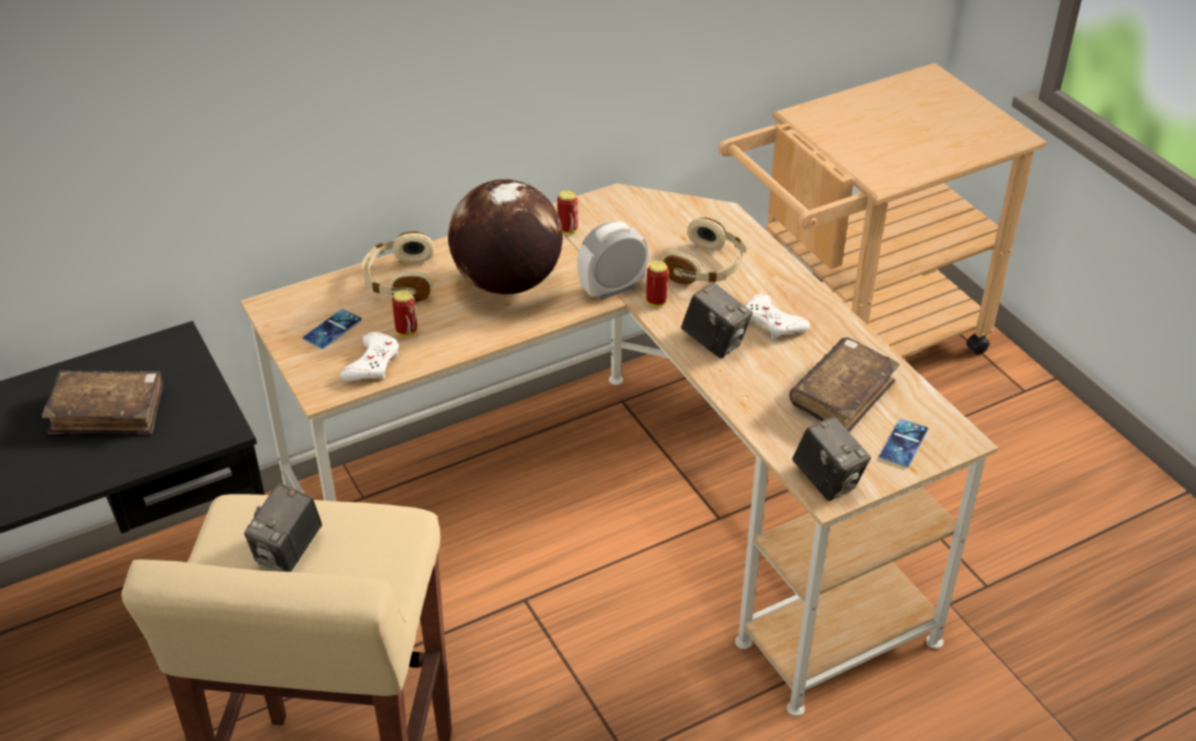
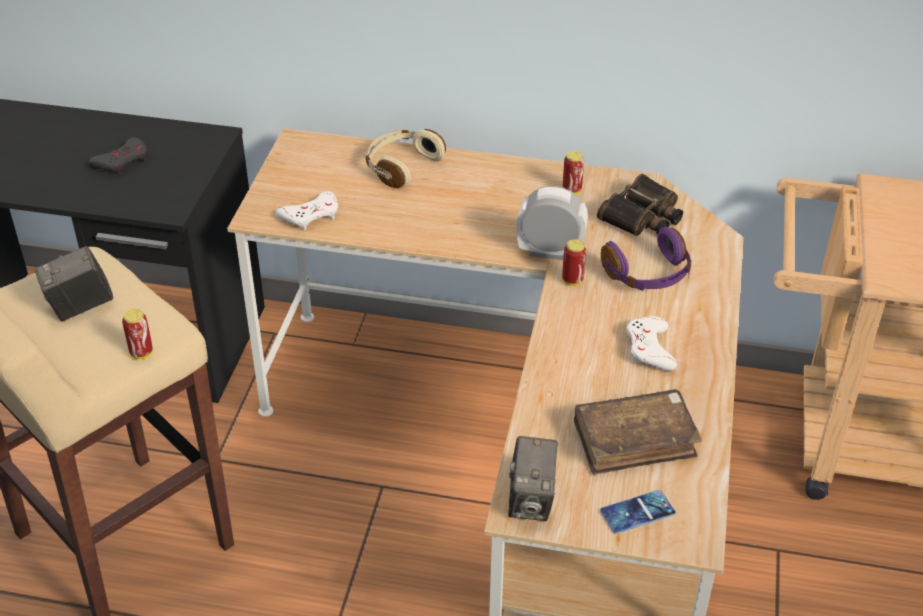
camera: 40 degrees right, 0 degrees up
brown book [42,371,163,434] -> grey game controller [88,137,147,174]
phone [303,309,362,349] -> none
can [392,290,417,337] -> can moved to [122,309,153,359]
globe [448,179,563,295] -> none
beige headphones [663,218,746,285] -> purple headphones [601,227,691,291]
camera [681,282,753,358] -> none
none -> binoculars [597,174,683,236]

